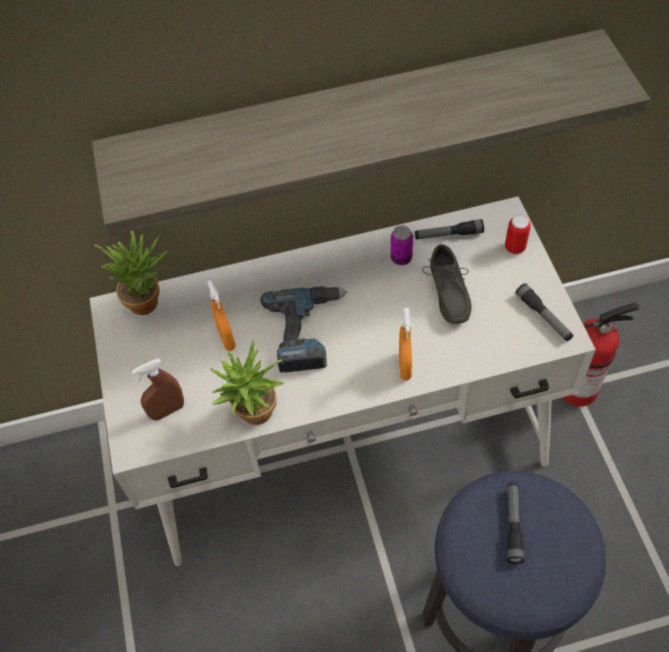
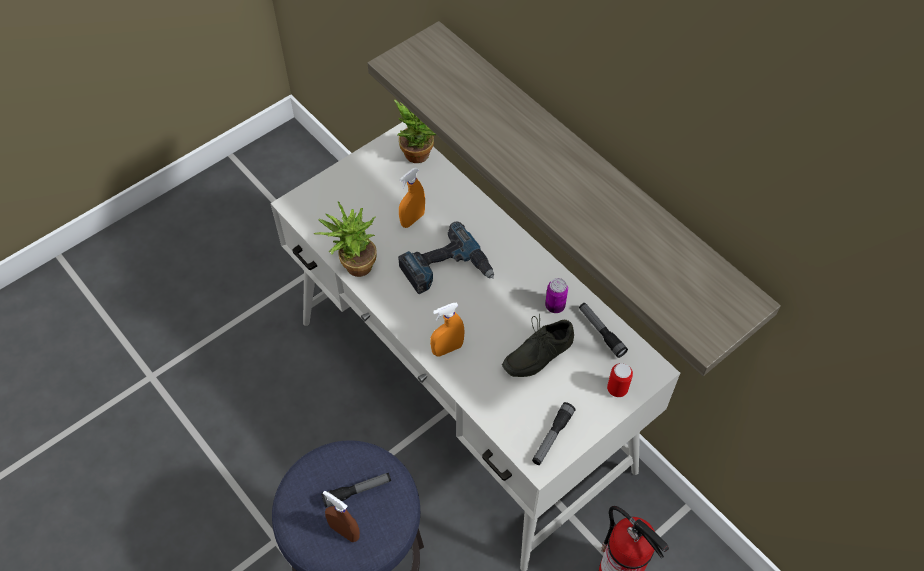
camera: 60 degrees right, 0 degrees up
brown spray bottle [131,359,184,421] -> brown spray bottle moved to [323,491,360,542]

